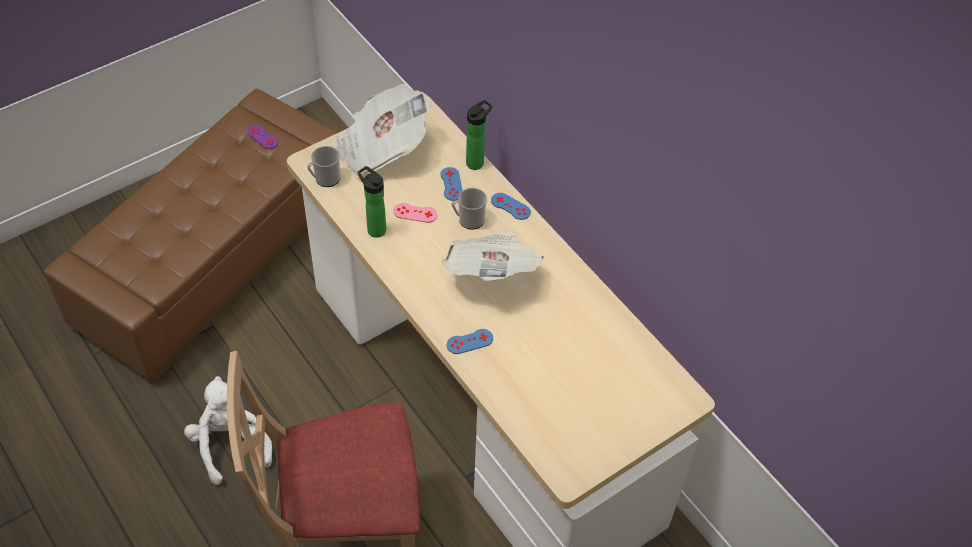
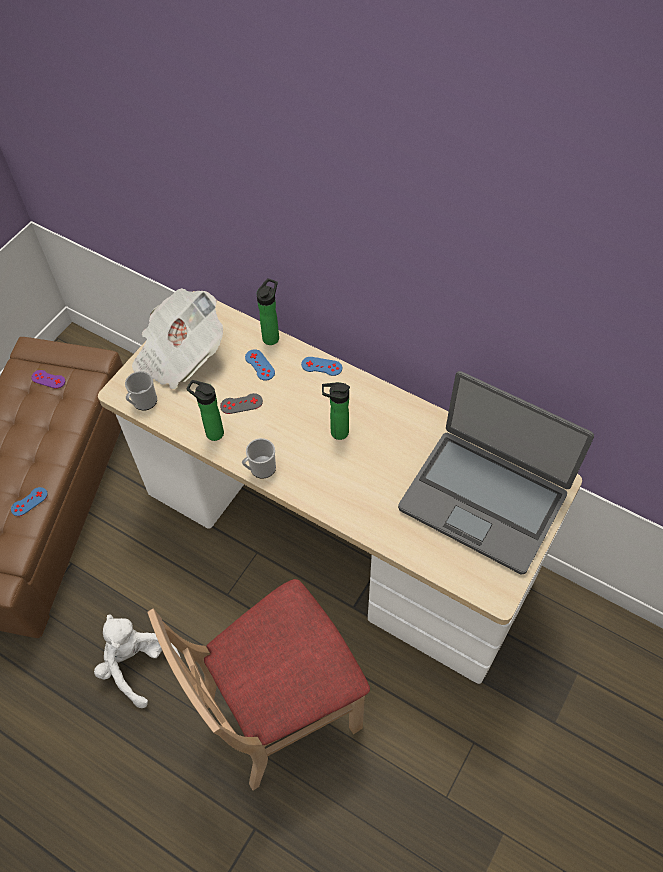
camera: 20 degrees left, 5 degrees up
pink game controller [394,203,438,223] -> grey game controller [220,393,263,414]
newspaper [441,231,545,281] -> bottle [322,382,350,440]
blue game controller [447,329,493,354] -> blue game controller moved to [11,487,48,516]
mug [452,188,487,230] -> mug moved to [242,438,276,479]
none -> laptop [398,371,594,575]

